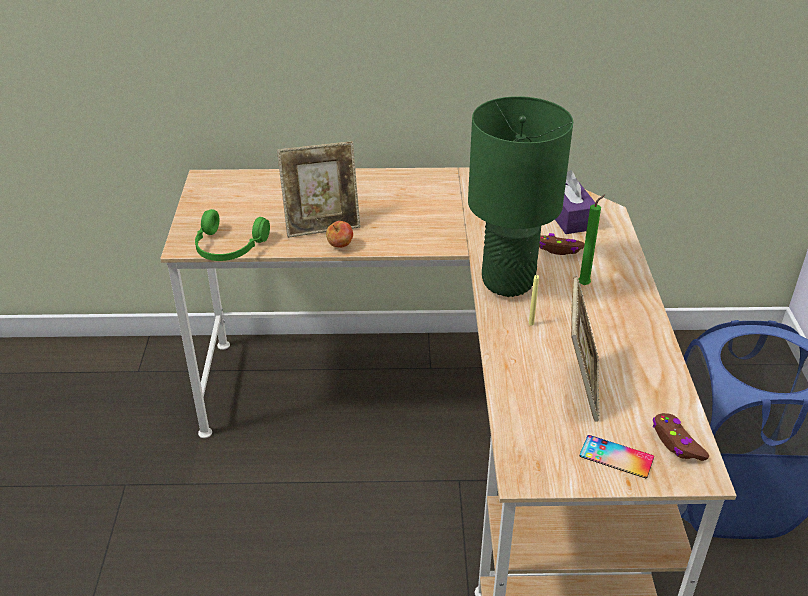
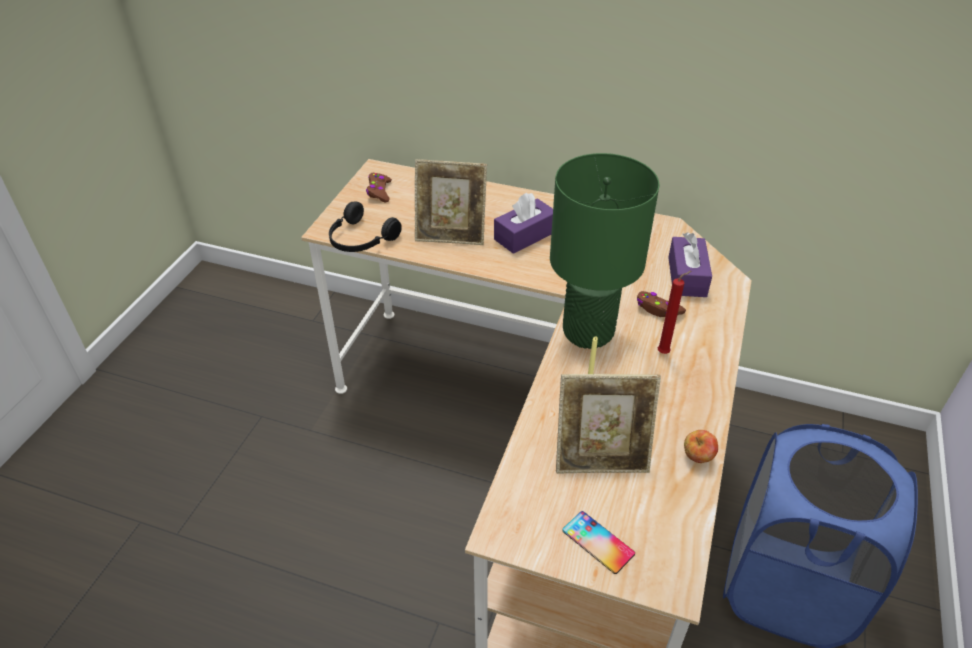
camera: 20 degrees right, 5 degrees up
green headphones [195,209,270,261] -> black headphones [329,202,402,252]
apple [326,221,353,248] -> apple moved to [684,430,718,463]
picture frame [571,276,600,422] -> picture frame turned 60 degrees clockwise [556,374,661,473]
green candle [578,194,605,285] -> red candle [658,271,692,354]
brown game controller [653,413,709,461] -> brown game controller moved to [366,173,392,202]
none -> purple tissue box [494,193,553,254]

